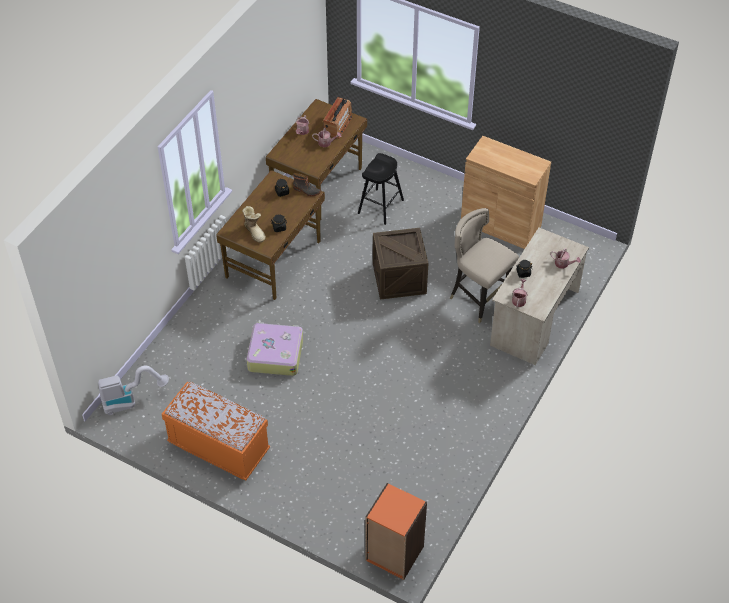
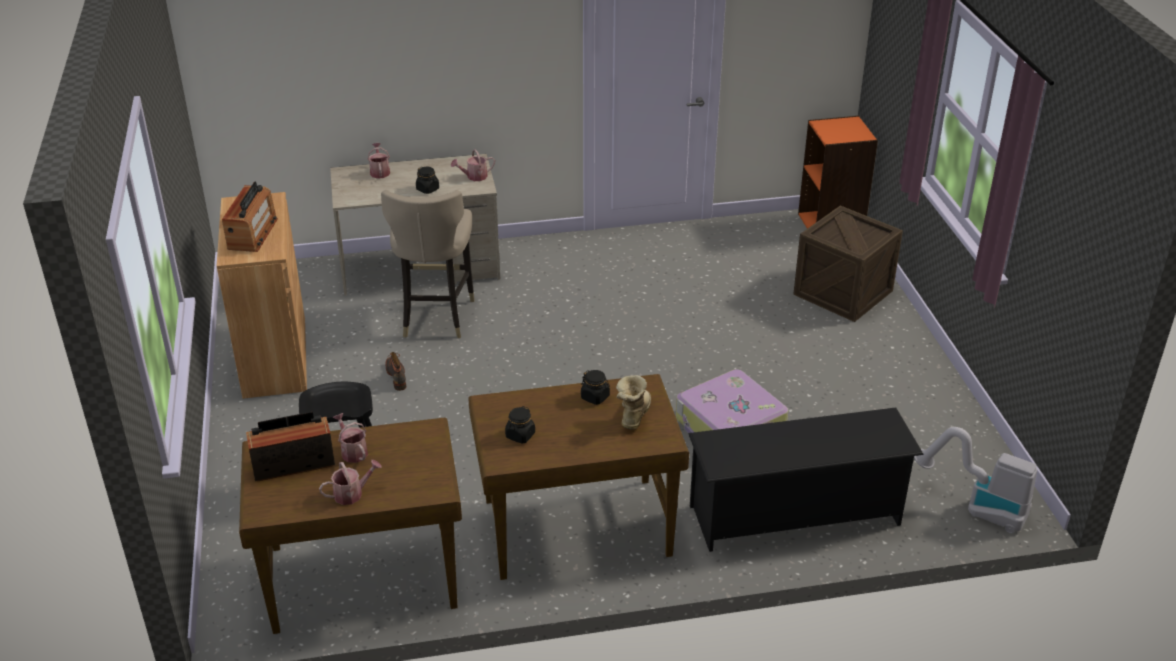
camera: 130 degrees left, 15 degrees down
orange bench [162,381,270,480] -> none
boot [293,173,321,196] -> boot moved to [386,352,406,391]
crate [373,228,429,300] -> crate moved to [793,206,903,322]
none -> radio [222,181,278,252]
none -> black shoe rack [689,407,924,552]

